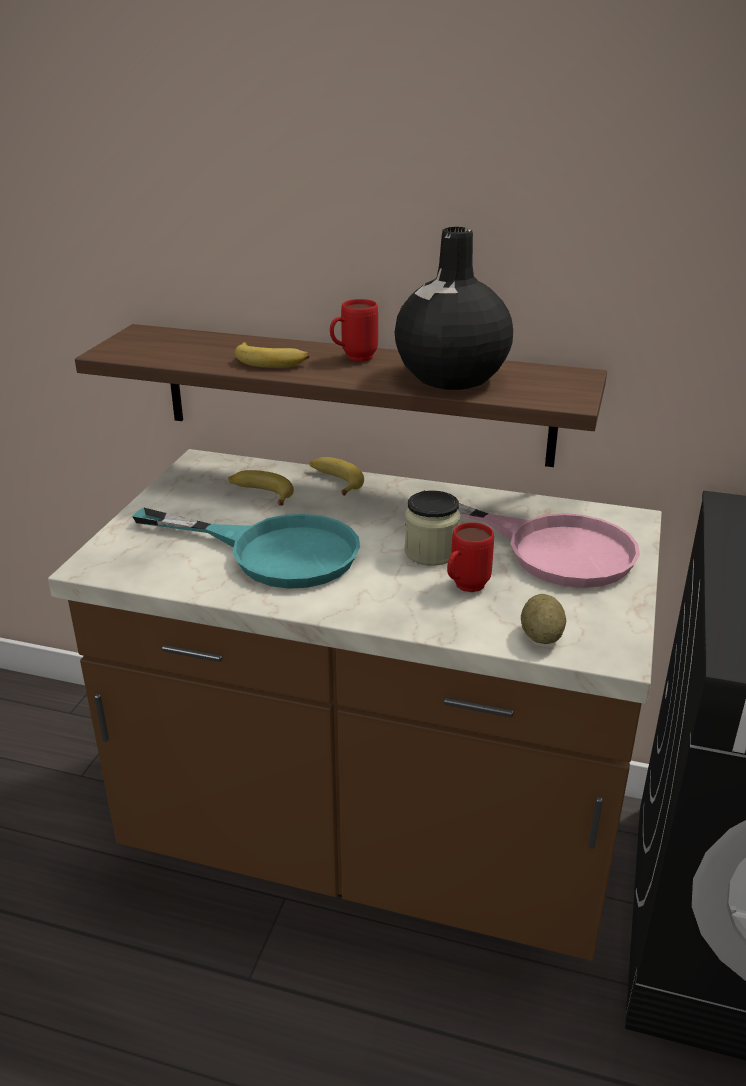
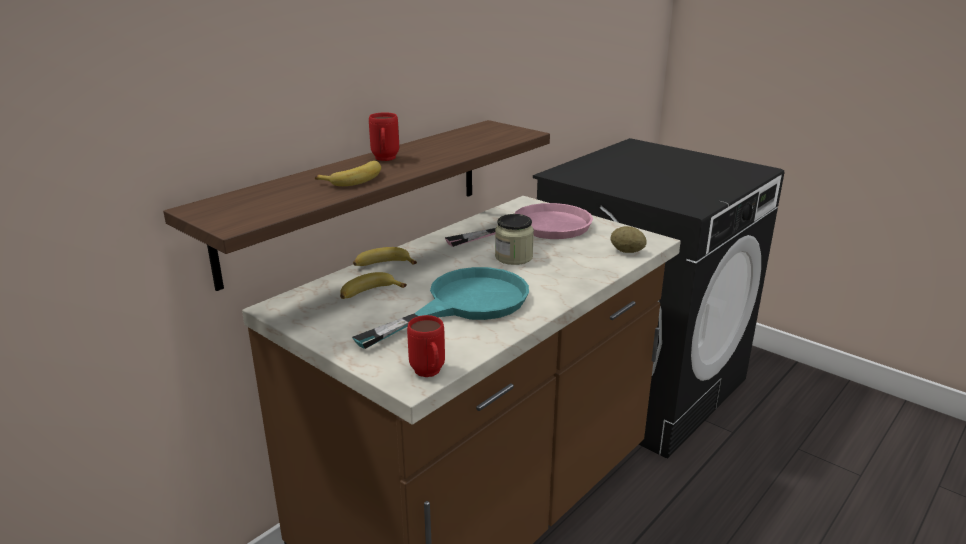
camera: 65 degrees left, 5 degrees down
black vase [395,227,513,390] -> none
red mug [447,522,494,592] -> red mug moved to [407,315,445,377]

